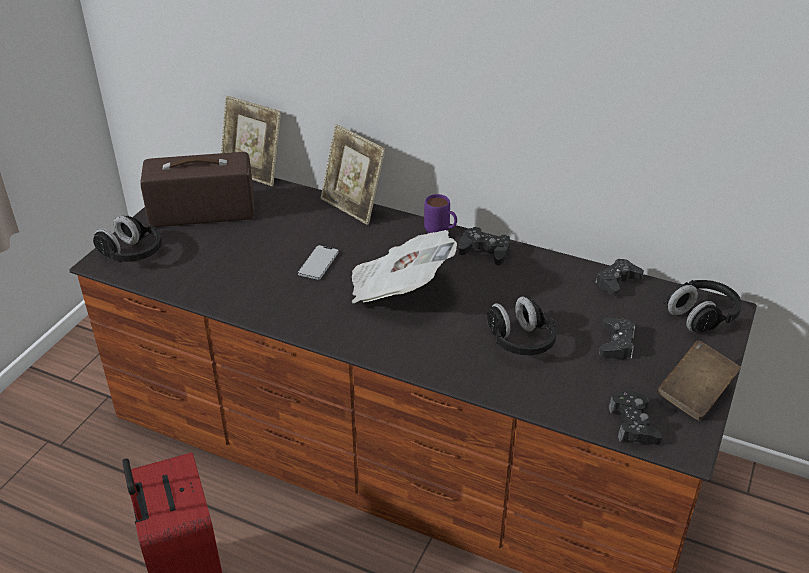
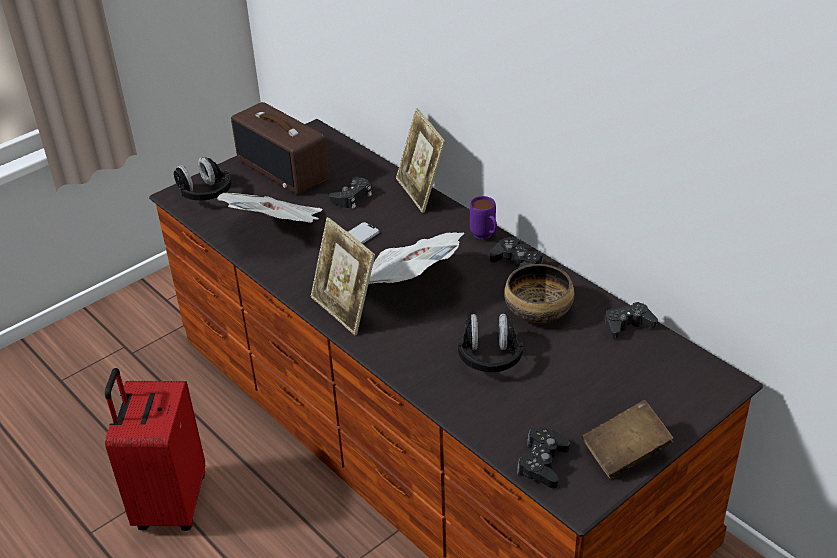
camera: 25 degrees right, 0 degrees up
radio [140,152,254,227] -> radio turned 150 degrees counterclockwise [231,102,329,195]
picture frame [221,96,281,186] -> picture frame moved to [311,217,375,335]
black game controller [599,317,635,360] -> black game controller moved to [329,176,372,209]
black headphones [663,280,742,332] -> none
none -> newspaper [217,193,322,223]
none -> bowl [504,264,574,323]

